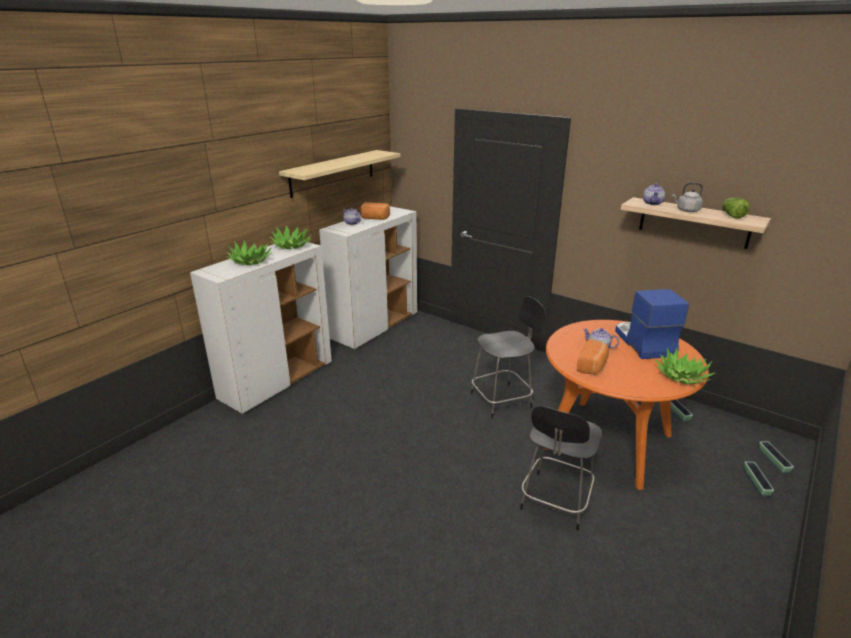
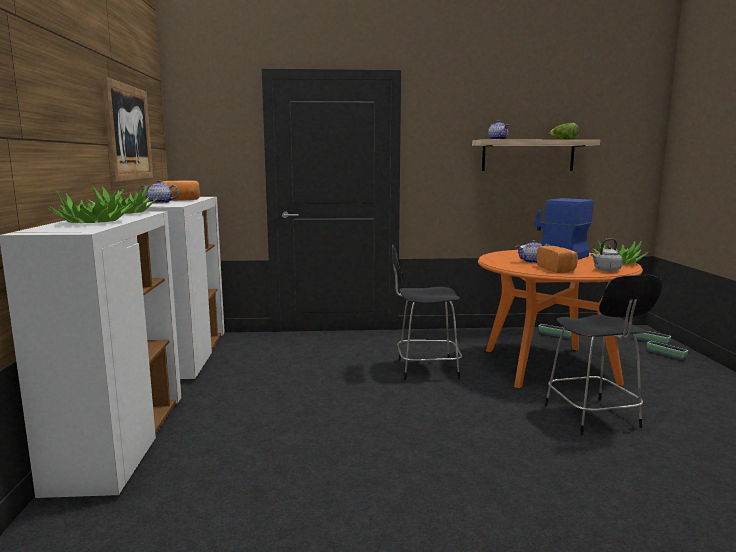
camera: 40 degrees left, 15 degrees down
shelf [279,150,401,198] -> picture [102,77,153,182]
black chair [471,296,546,419] -> black chair turned 120 degrees counterclockwise [392,245,462,380]
grey kettle [672,182,703,212] -> grey kettle moved to [591,238,623,272]

